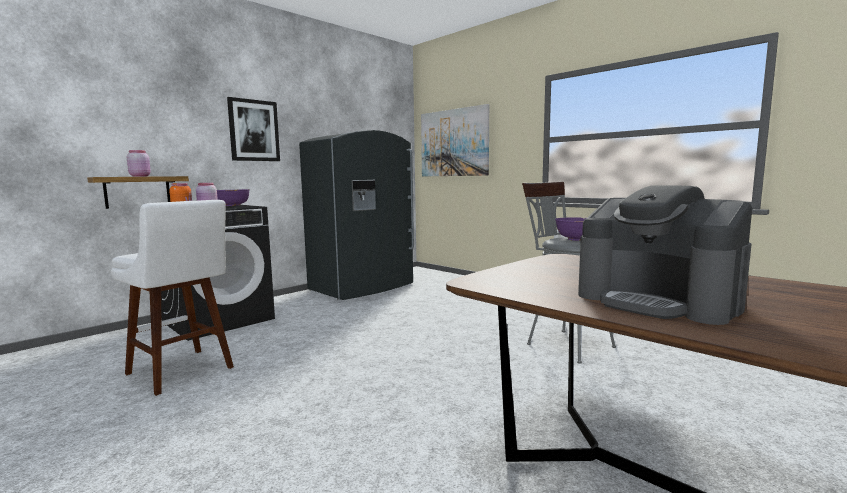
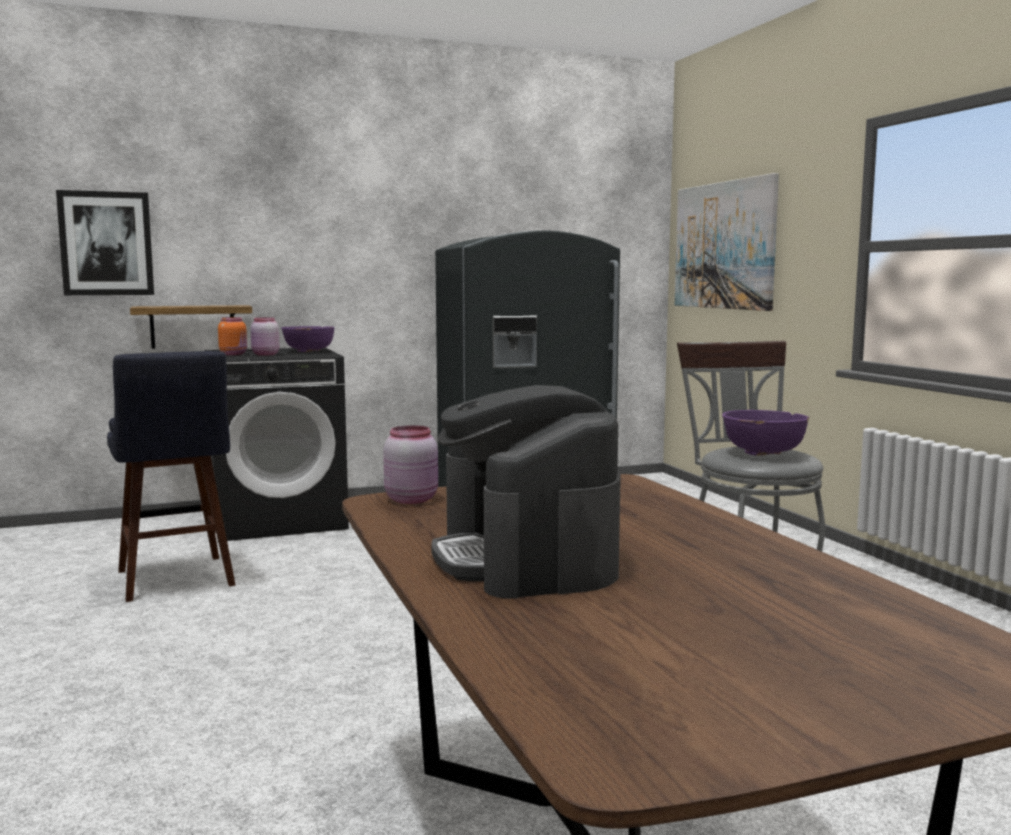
camera: 25 degrees right, 0 degrees up
white stool [111,200,234,396] -> blue stool [107,351,235,602]
pink jar [127,150,151,177] -> pink jar moved to [383,425,438,504]
picture [227,97,280,161] -> picture moved to [56,190,154,295]

